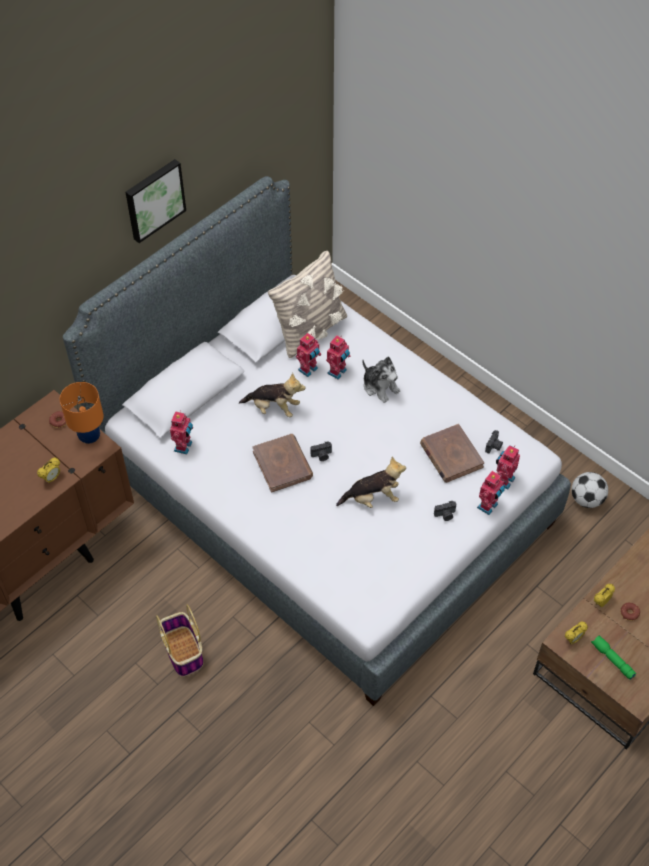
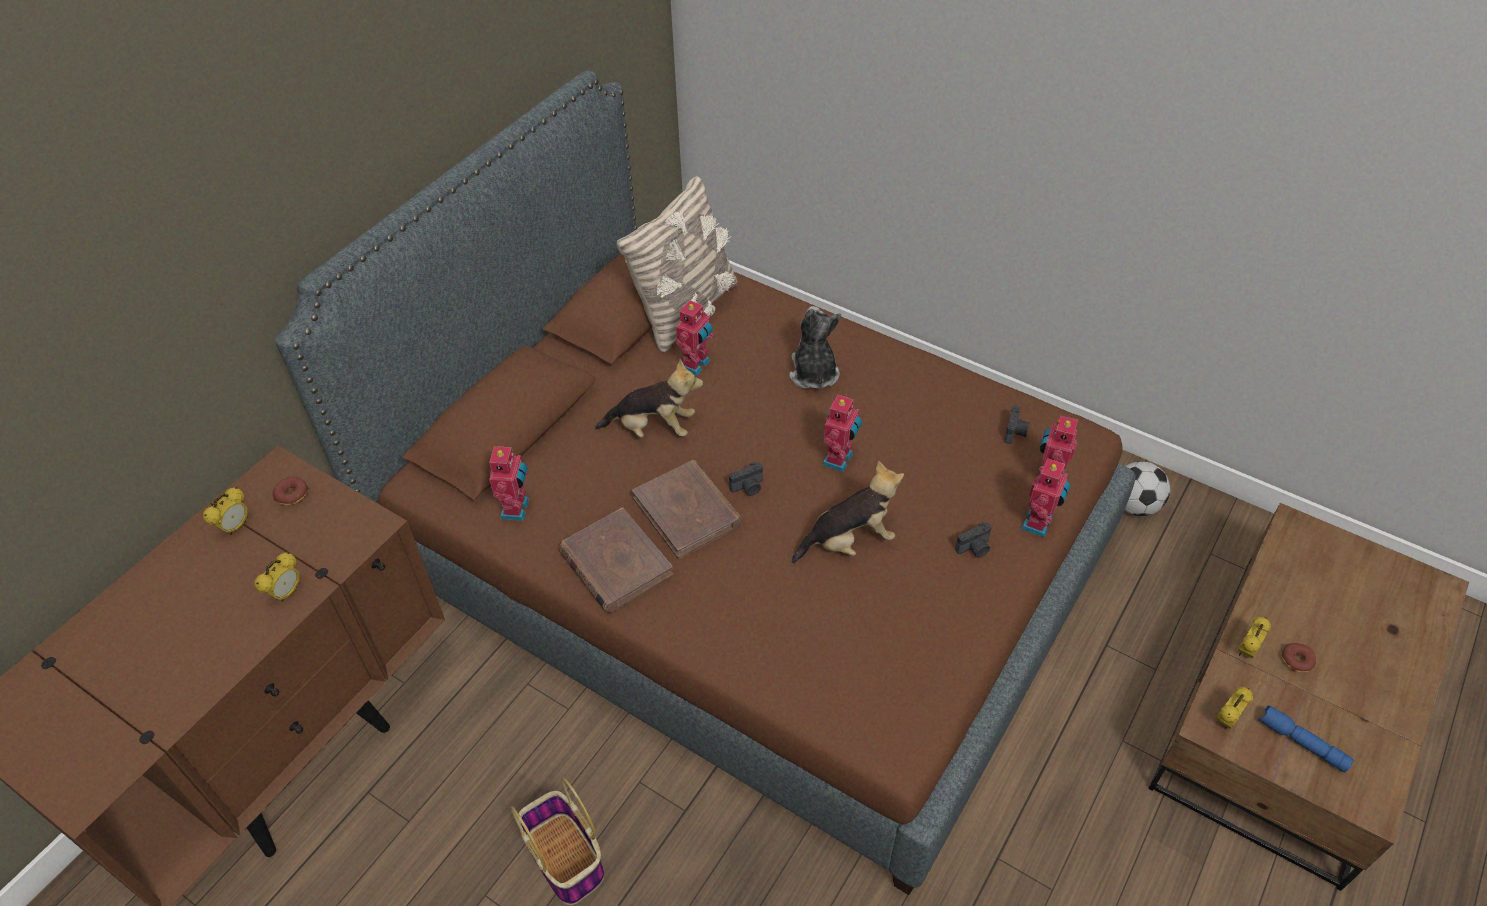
camera: 10 degrees left, 5 degrees down
orange table lamp [60,382,104,444] -> none
grey bed [63,176,571,706] -> brown bed [276,70,1136,895]
picture [126,159,186,243] -> none
toy robot [326,336,350,379] -> toy robot moved to [822,394,862,472]
plush toy [362,356,400,403] -> plush toy turned 135 degrees counterclockwise [789,306,841,389]
brown book [420,424,484,483] -> brown book moved to [559,508,673,613]
green flashlight [591,635,636,680] -> blue flashlight [1258,705,1354,773]
none -> alarm clock [203,487,247,535]

